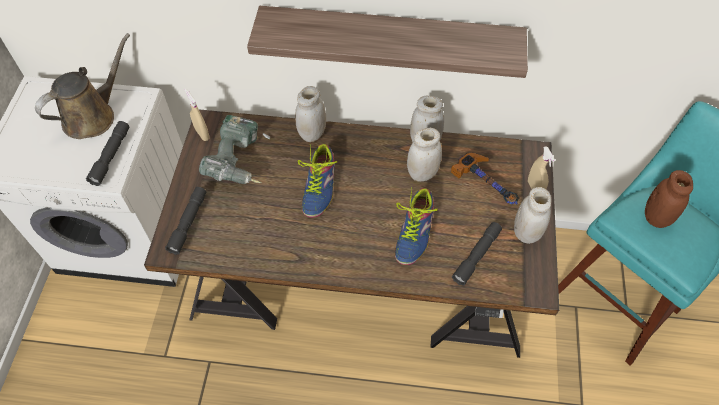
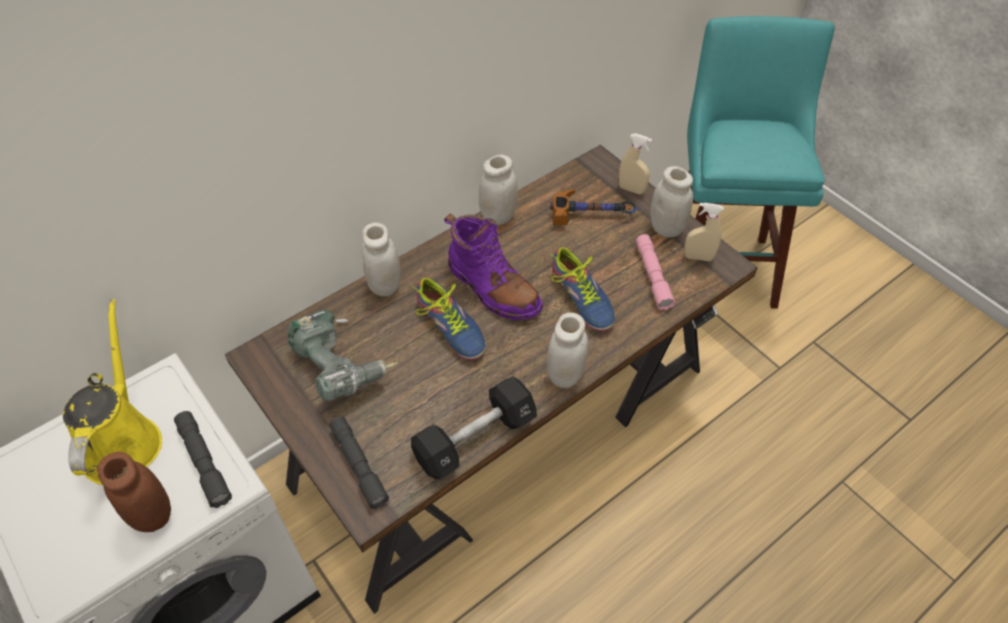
camera: 45 degrees left, 5 degrees down
brown watering can [35,33,130,139] -> yellow watering can [63,299,162,485]
beige spray bottle [185,89,210,141] -> beige spray bottle moved to [684,203,724,261]
shelf [247,6,528,78] -> none
white jar [407,128,442,182] -> white jar moved to [547,312,589,388]
grey flashlight [452,222,502,286] -> pink flashlight [636,234,675,310]
brown jar [645,170,693,228] -> brown jar moved to [97,452,171,532]
none -> black dumbbell [411,376,537,479]
none -> purple boot [444,213,543,320]

